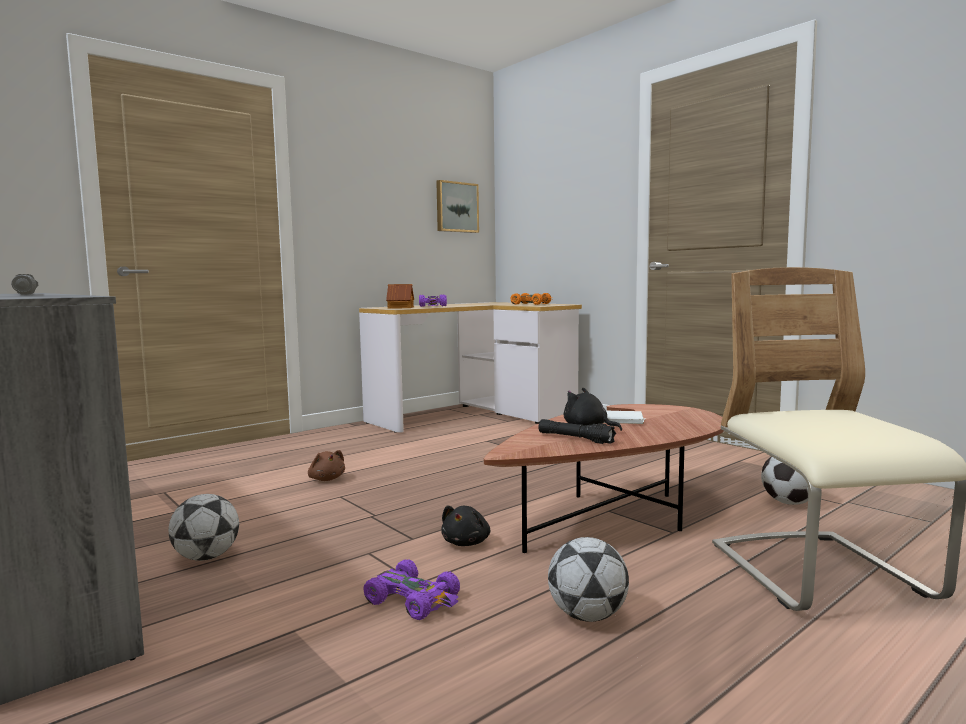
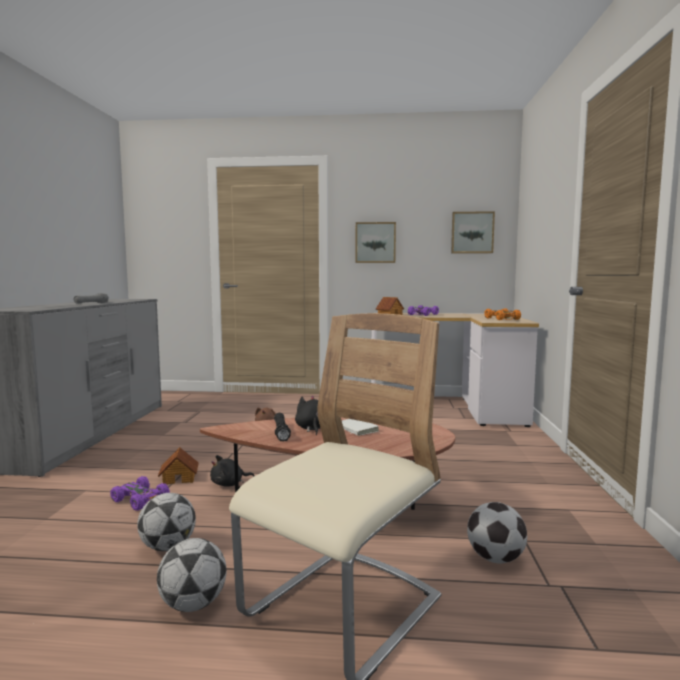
camera: 45 degrees right, 0 degrees up
football [168,494,239,561] -> football moved to [157,538,227,612]
purple toy car [363,559,460,620] -> purple toy car turned 45 degrees counterclockwise [110,476,170,511]
none -> toy house [158,447,199,484]
none -> picture [355,222,396,263]

